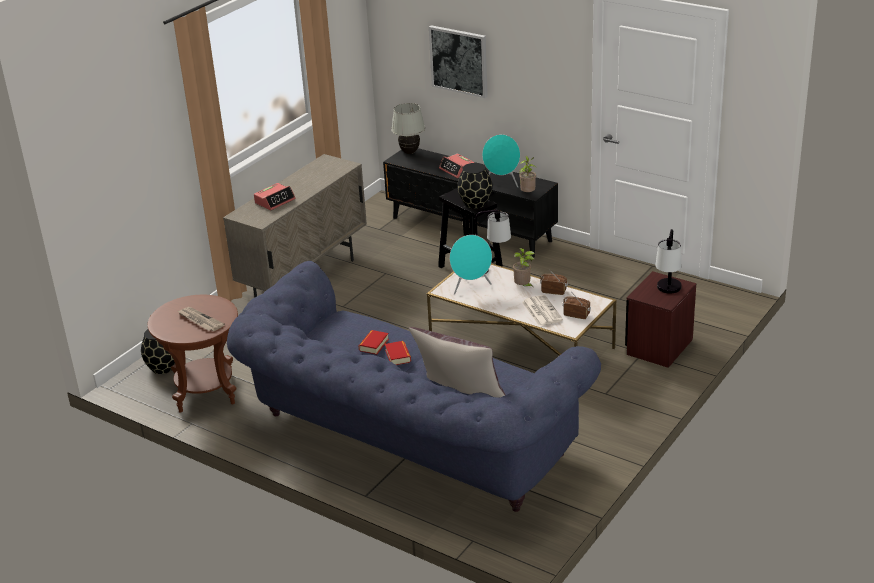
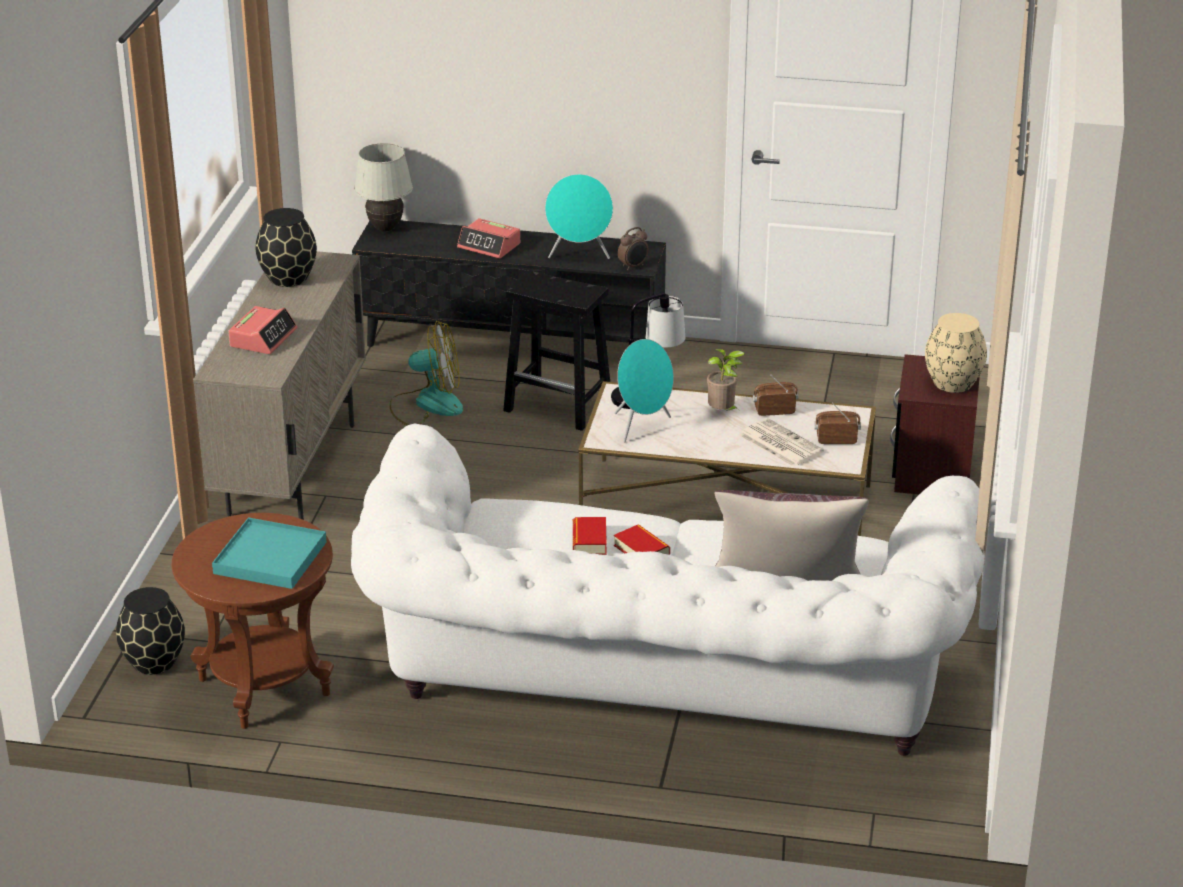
camera: 25 degrees left, 0 degrees up
newspaper [178,307,225,331] -> turquoise tray [212,517,326,589]
blue sofa [227,261,601,512] -> white sofa [351,423,985,756]
picture [429,25,488,98] -> none
black vase [457,163,492,209] -> black vase moved to [256,208,317,287]
potted plant [519,156,536,192] -> alarm clock [618,227,648,271]
table lamp [655,229,682,294] -> beige vase [925,313,987,393]
none -> fan [389,321,463,426]

